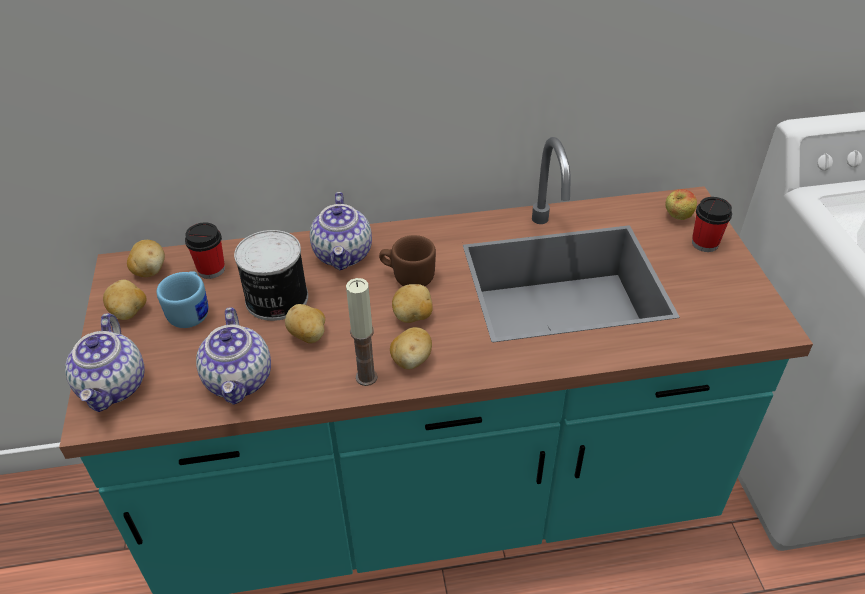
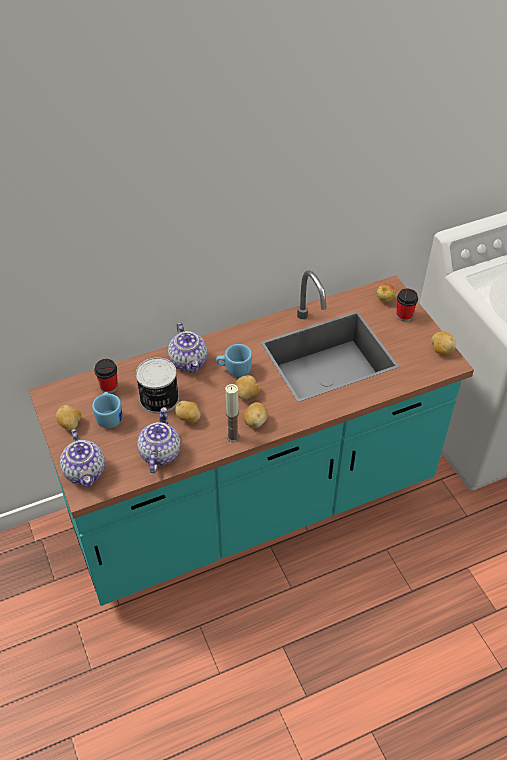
camera: 15 degrees left, 5 degrees up
potato [127,240,165,277] -> potato moved to [431,331,456,355]
teapot [196,307,271,405] -> teapot turned 150 degrees counterclockwise [137,407,181,473]
brown mug [379,235,436,286] -> blue mug [216,344,252,377]

